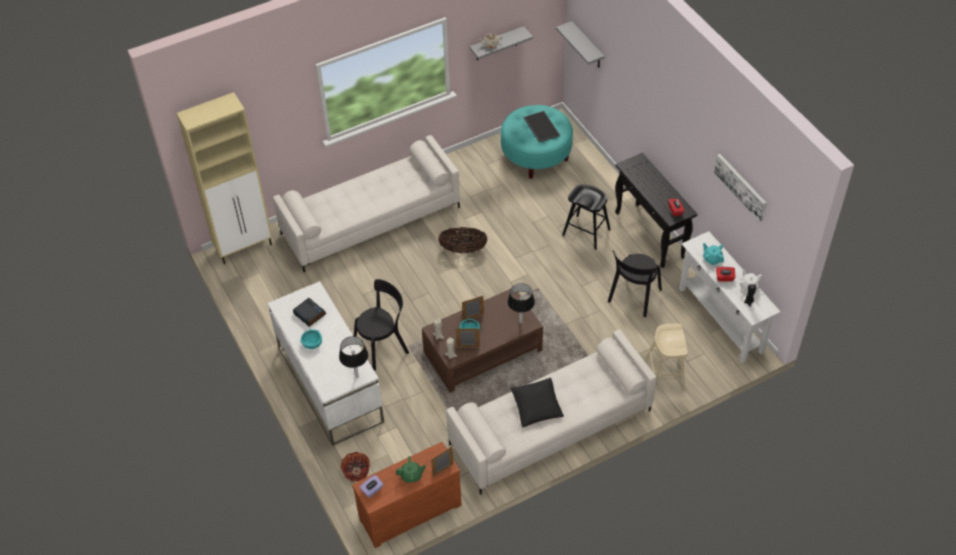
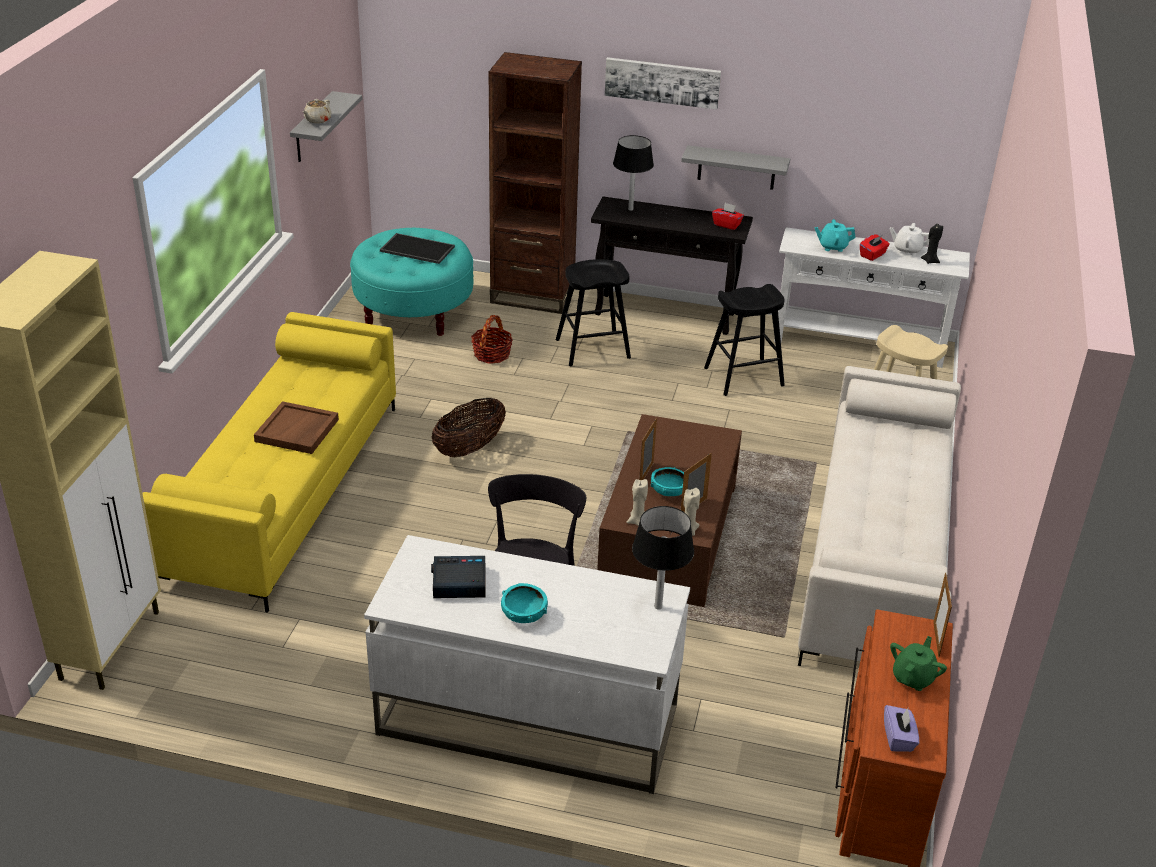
camera: 50 degrees left, 15 degrees down
white sofa [273,135,460,272] -> yellow sofa [142,312,396,613]
basket [340,452,370,481] -> basket moved to [471,315,513,364]
black table lamp [508,283,535,324] -> black table lamp moved to [613,135,654,211]
black pillow [510,378,564,428] -> none
grey shelf [556,21,605,68] -> grey shelf moved to [681,145,790,190]
black chair [608,250,662,317] -> black stool [704,284,785,396]
picture [714,154,766,221] -> picture moved to [605,57,721,110]
none -> brown tray [254,401,339,454]
none -> brown bookcase [489,52,582,314]

